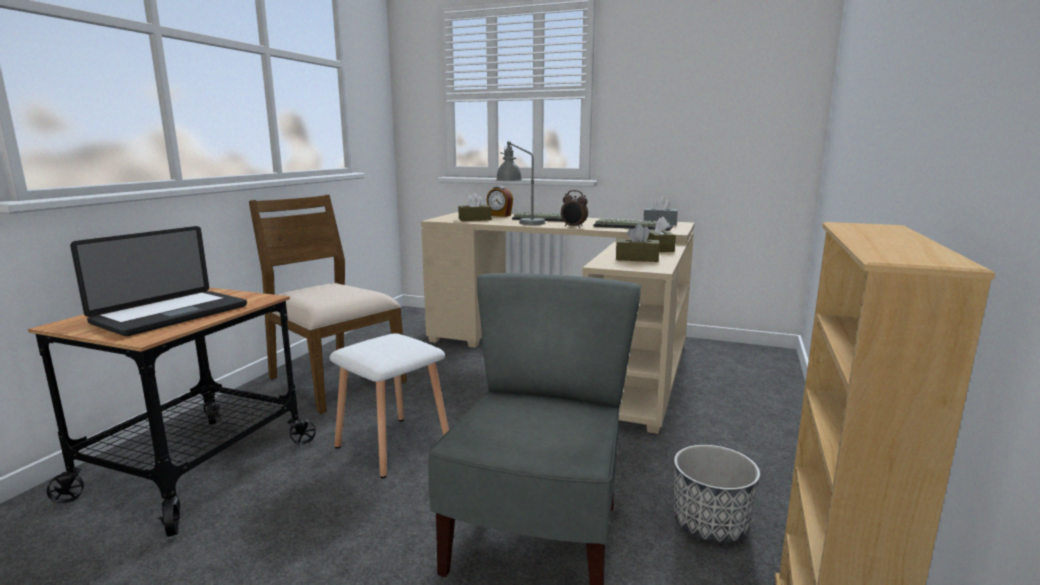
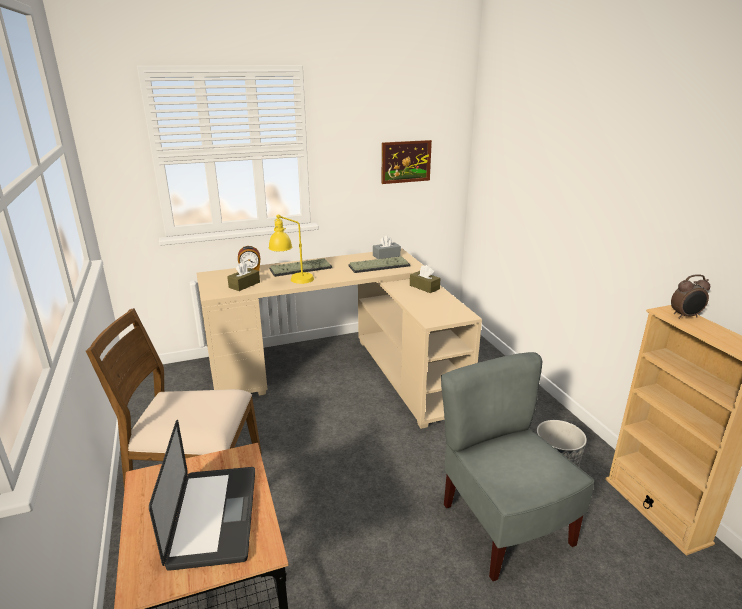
camera: 40 degrees left, 10 degrees up
white stool [330,333,449,478] -> none
grey table lamp [496,141,546,225] -> yellow table lamp [269,214,314,284]
alarm clock [561,190,588,228] -> alarm clock moved to [671,274,710,319]
brown tissue box [616,224,660,262] -> none
none -> picture [381,140,432,184]

